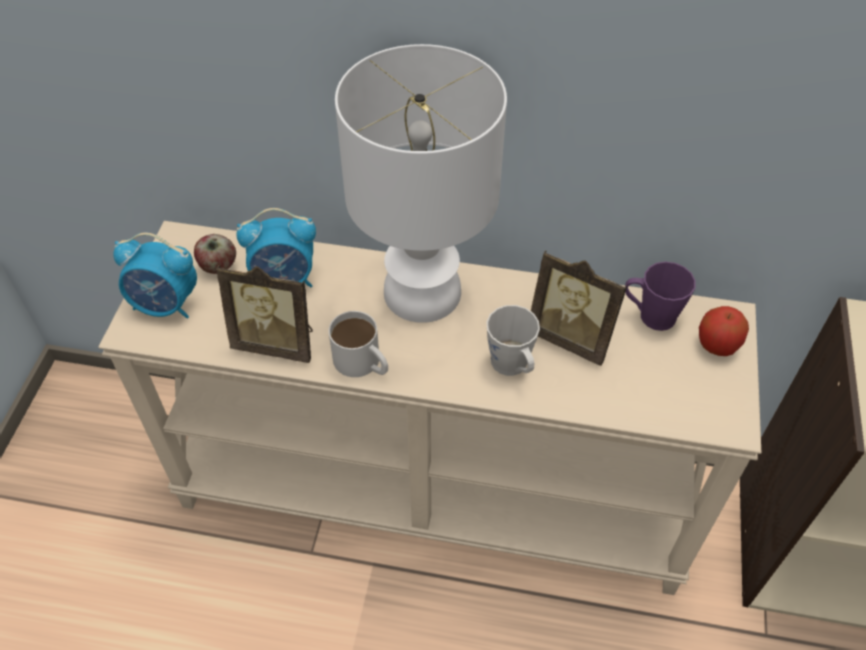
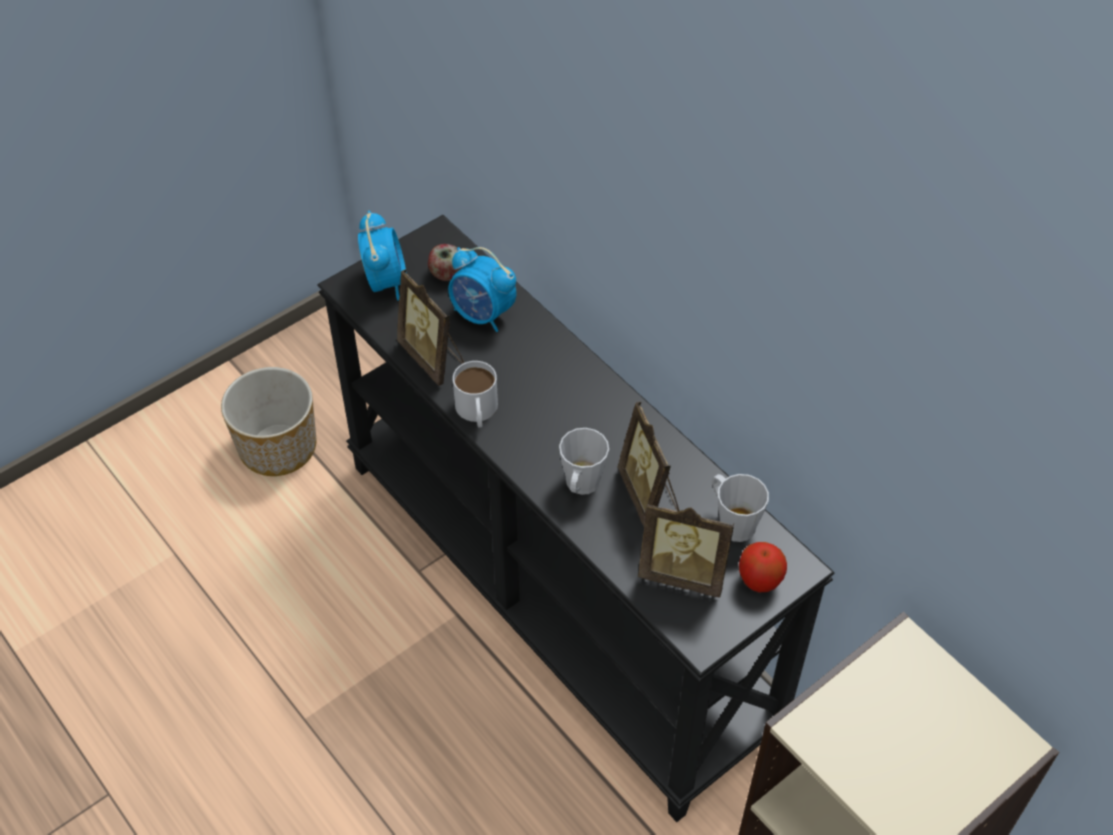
camera: 40 degrees right, 0 degrees up
beige console table [98,221,761,595] -> black console table [317,215,835,822]
alarm clock [113,233,197,319] -> alarm clock turned 150 degrees counterclockwise [358,211,406,300]
white table lamp [335,44,507,323] -> none
purple mug [625,261,696,331] -> grey mug [712,474,769,542]
none -> planter [221,367,316,476]
none -> picture frame [638,502,734,598]

